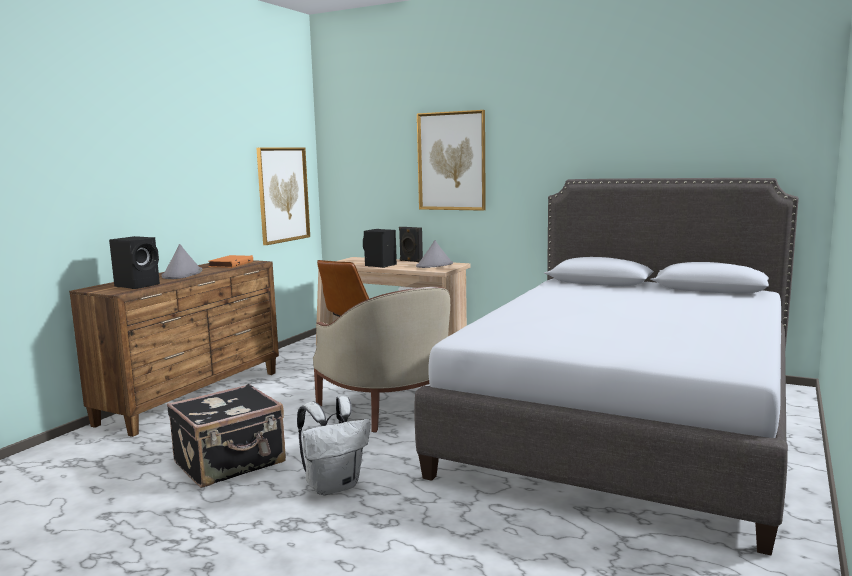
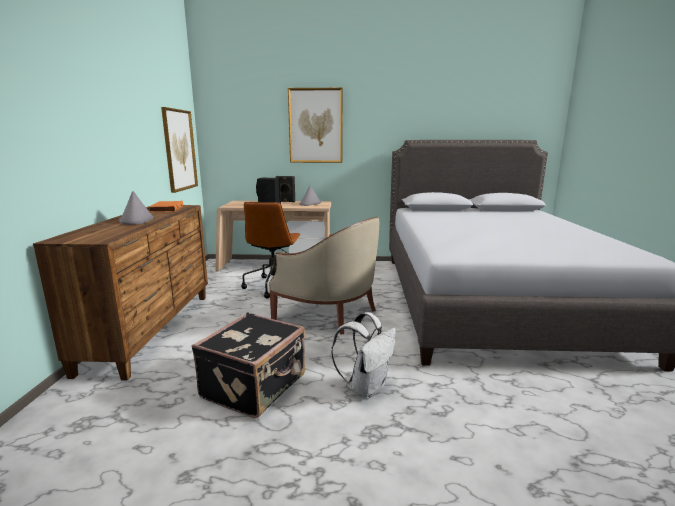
camera: 25 degrees left, 5 degrees up
black speaker [109,236,160,289] -> none

